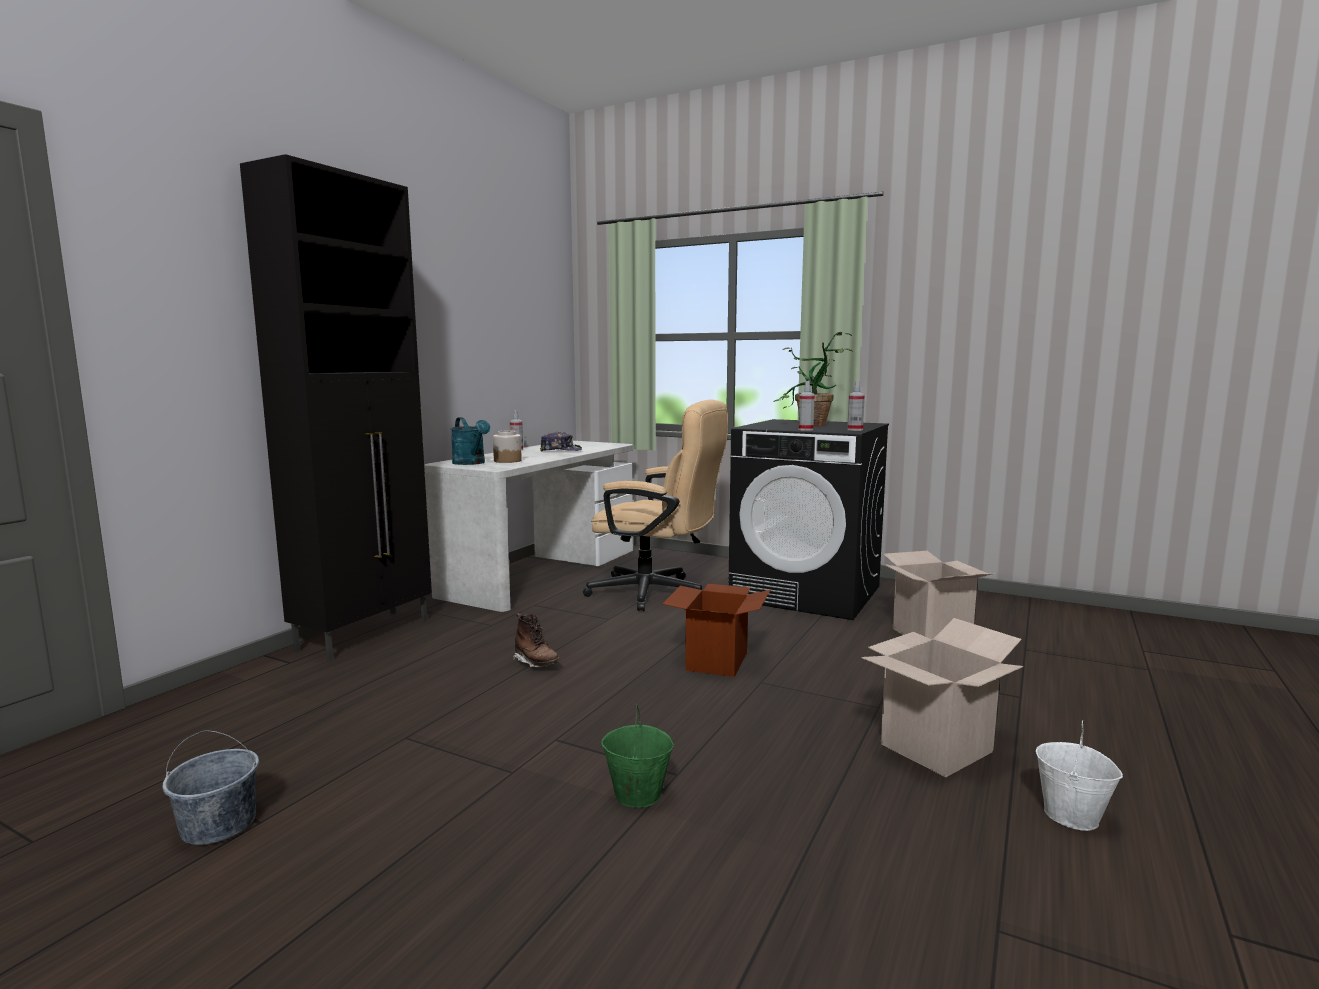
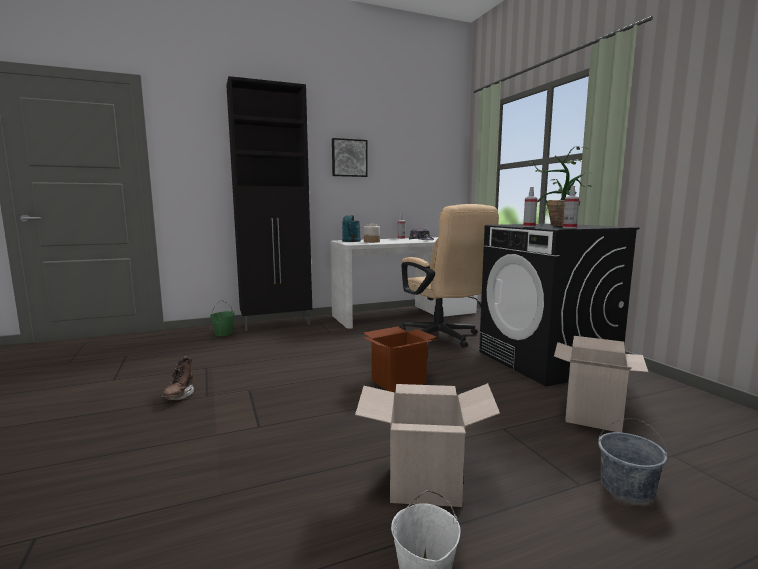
camera: 40 degrees right, 0 degrees up
grey bucket [163,730,259,845] -> grey bucket moved to [598,418,667,503]
brown boot [513,613,560,668] -> brown boot moved to [162,356,194,400]
green bucket [601,704,674,808] -> green bucket moved to [210,300,235,336]
none -> picture [332,138,368,177]

